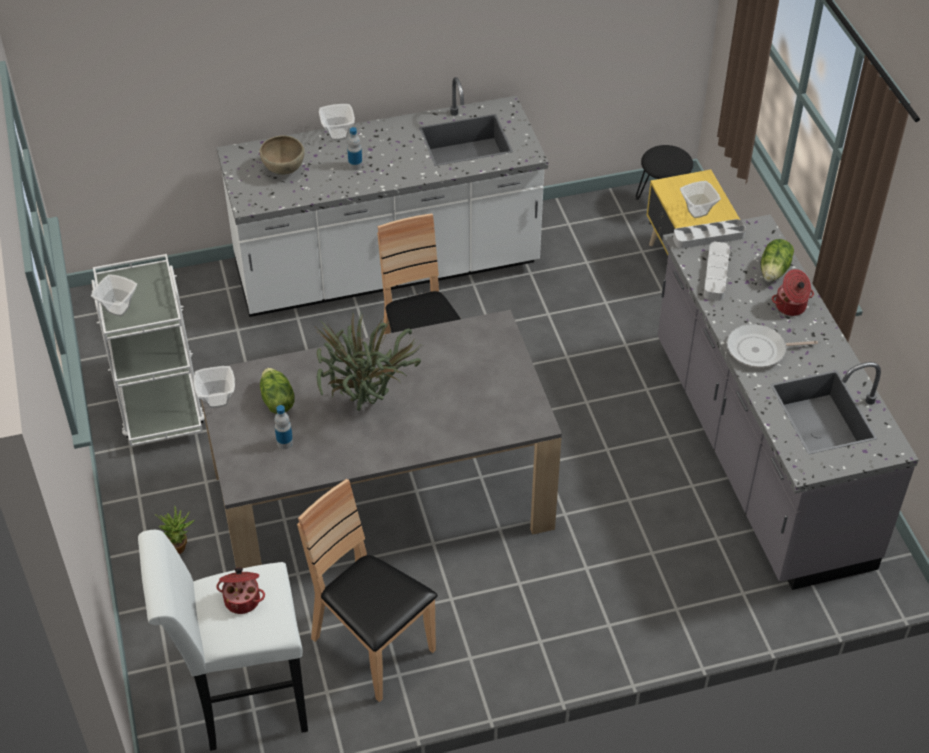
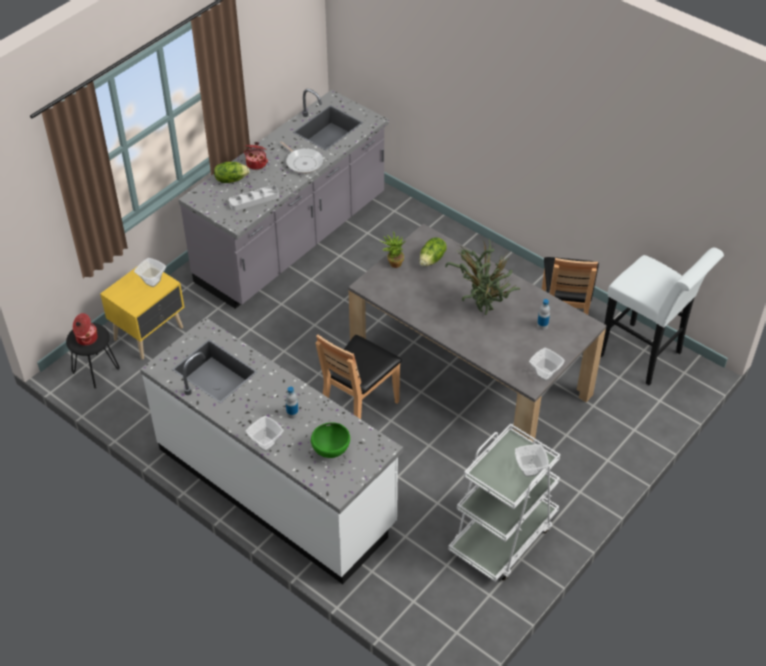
camera: 125 degrees left, 0 degrees up
potted plant [155,506,194,554] -> potted plant moved to [379,231,405,268]
cooking pot [216,567,265,614] -> cooking pot moved to [73,313,98,346]
brown bowl [259,135,305,175] -> green bowl [311,422,350,458]
lettuce [260,368,294,414] -> lettuce moved to [419,238,447,267]
grey tray [673,219,746,249] -> none

